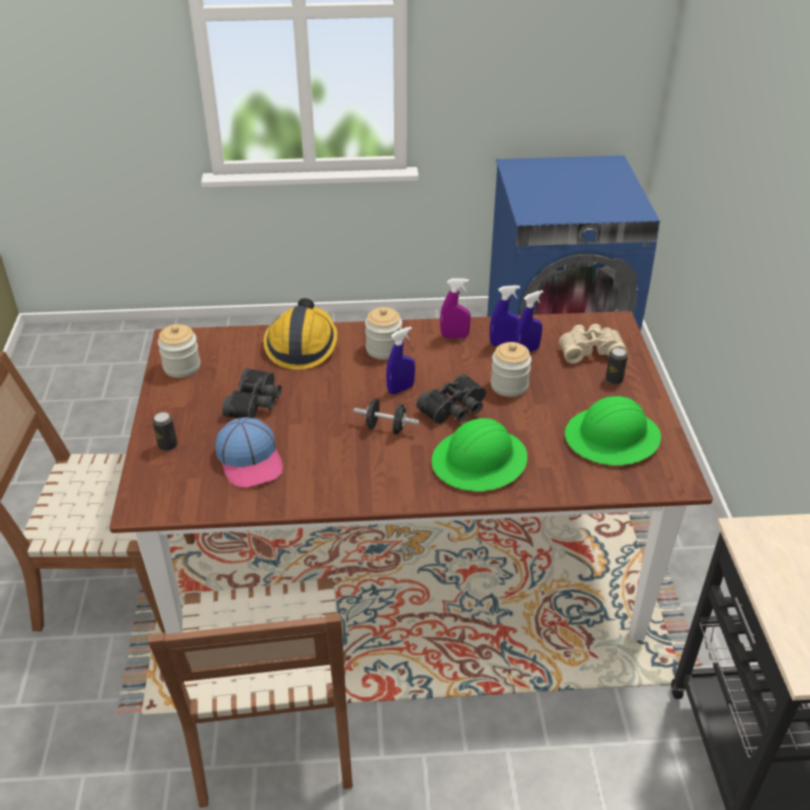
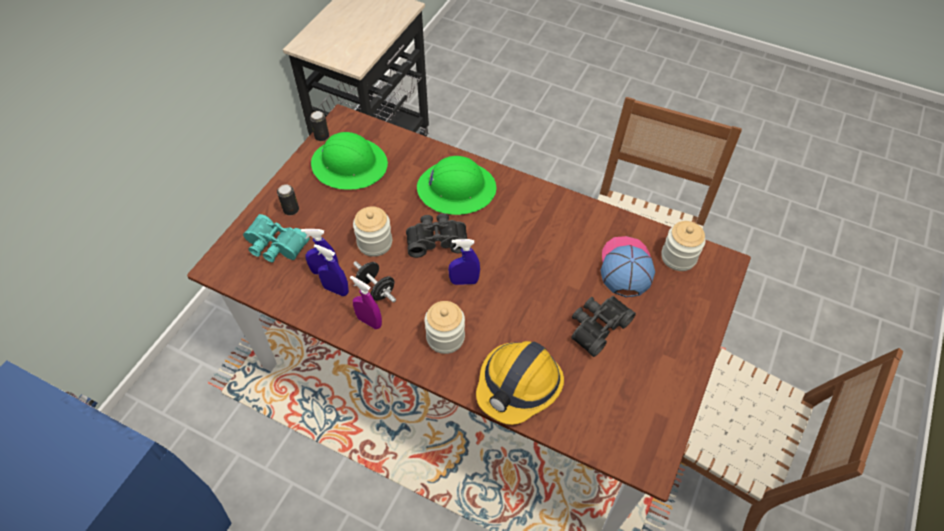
camera: 150 degrees left, 15 degrees up
can [152,412,177,451] -> can moved to [310,111,329,141]
jar [158,324,200,378] -> jar moved to [661,221,706,271]
black dumbbell [353,399,419,434] -> black dumbbell moved to [353,261,396,303]
beige binoculars [559,324,627,364] -> turquoise binoculars [243,214,310,262]

